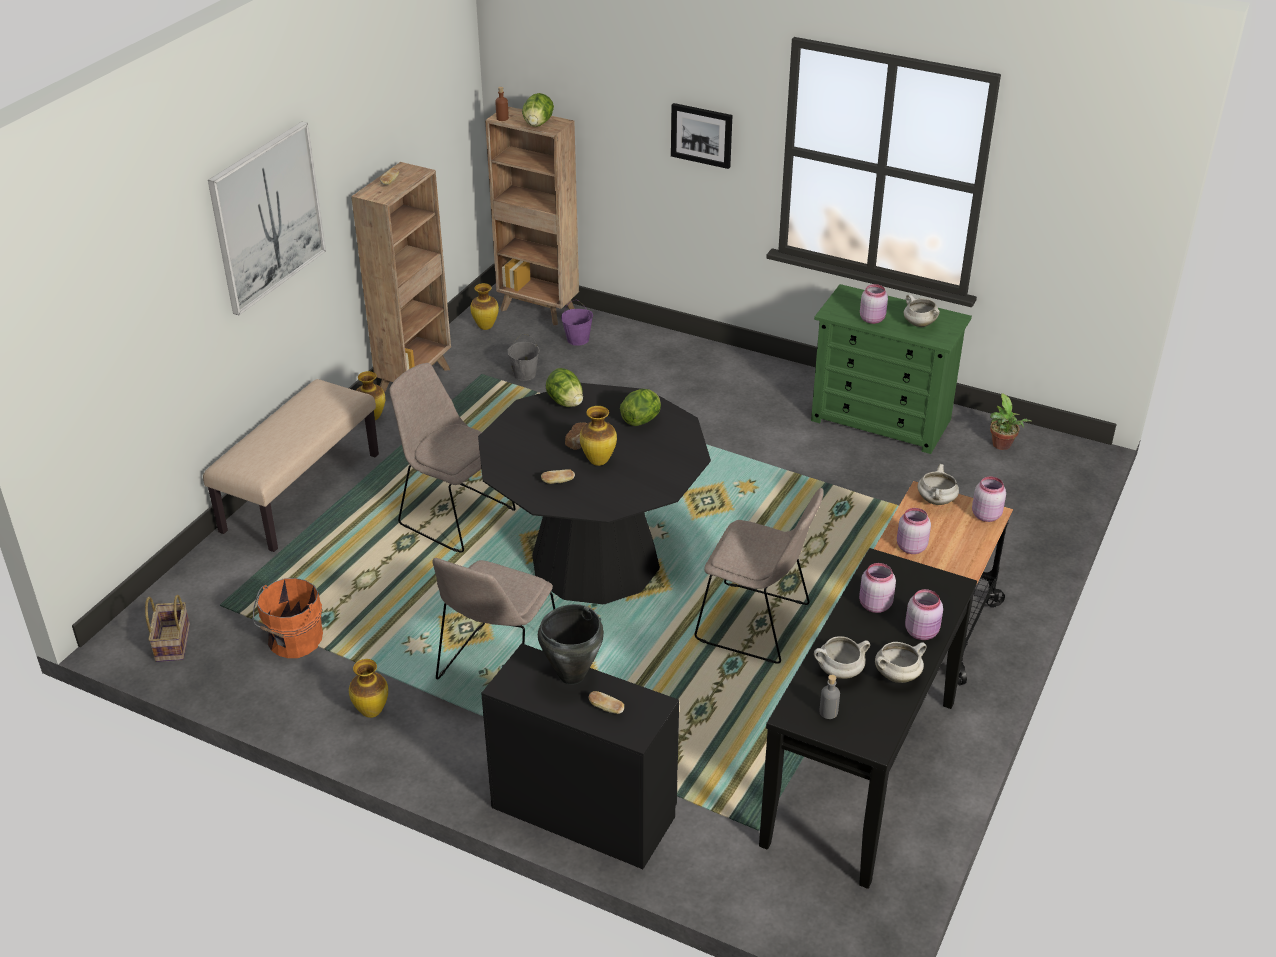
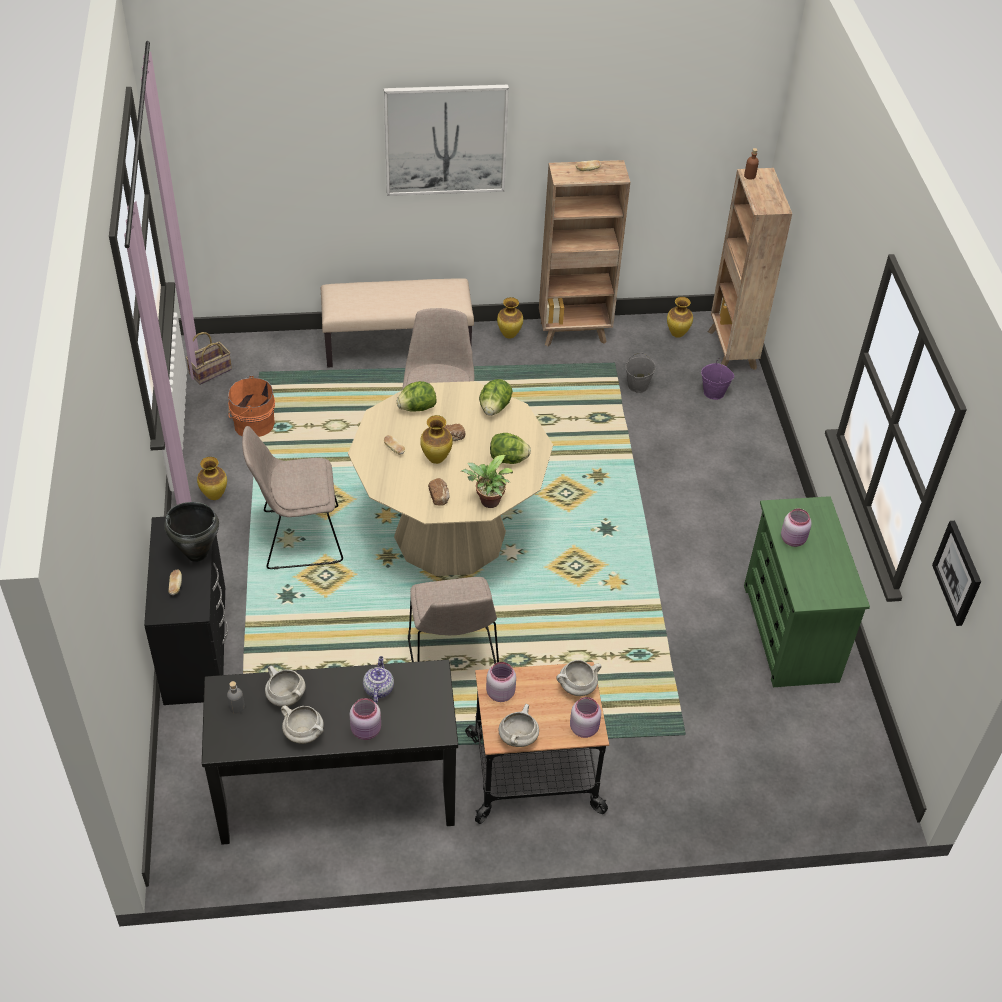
camera: 55 degrees right, 10 degrees up
black dining table [478,383,711,604] -> beige dining table [348,381,553,576]
lettuce [522,93,554,127] -> lettuce moved to [397,381,436,412]
picture [671,103,732,169] -> picture moved to [932,521,981,626]
pink jar [859,563,896,613] -> teapot [363,656,394,704]
white cooking pot [904,294,940,327] -> white cooking pot moved to [499,704,539,747]
potted plant [990,393,1031,450] -> potted plant moved to [461,455,513,508]
none -> bread [428,478,450,506]

